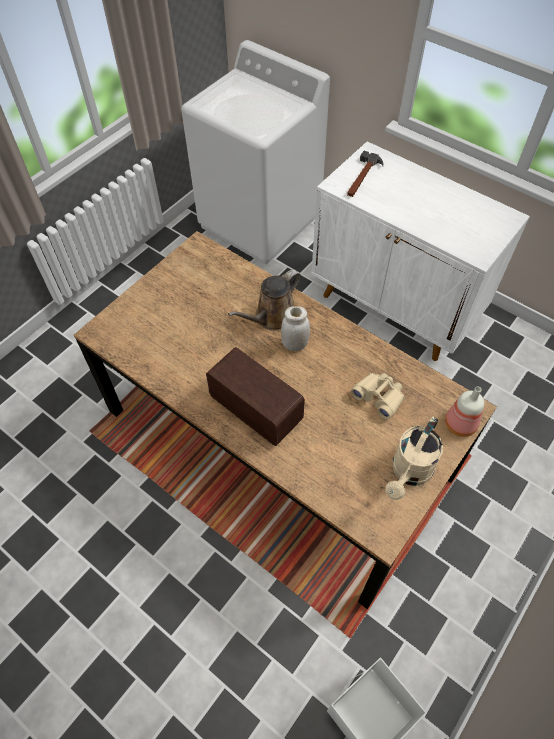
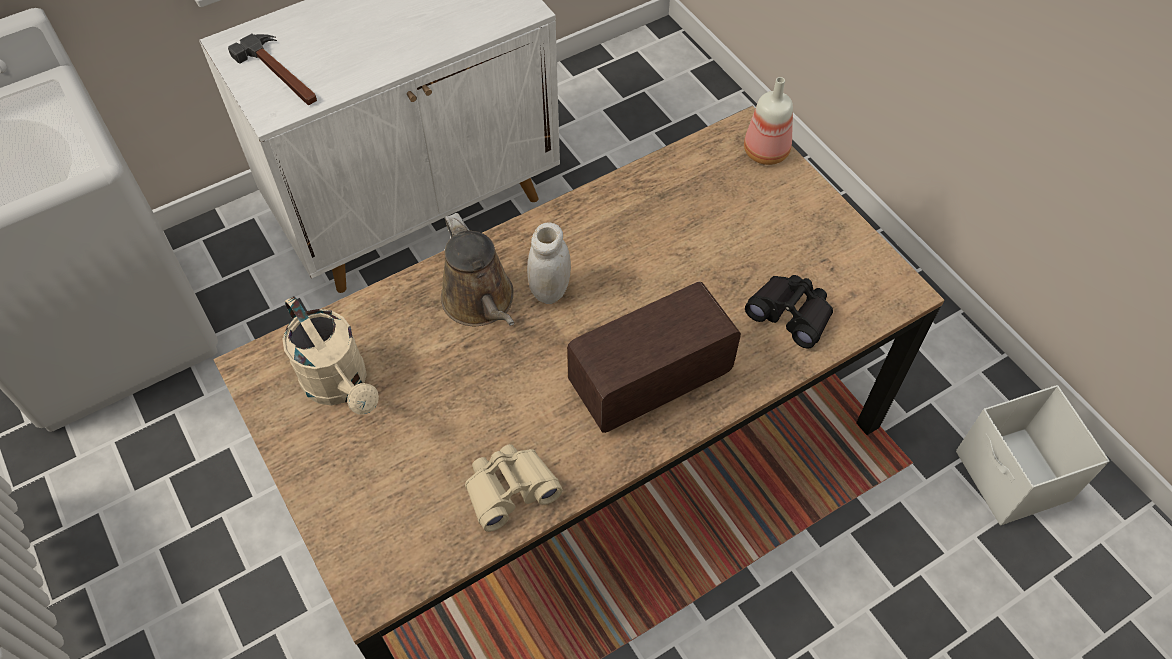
camera: 70 degrees left, 0 degrees up
beige binoculars [351,373,405,420] -> beige binoculars moved to [465,444,563,532]
beige watering can [385,417,443,500] -> beige watering can moved to [283,296,379,415]
none -> black binoculars [745,275,833,349]

